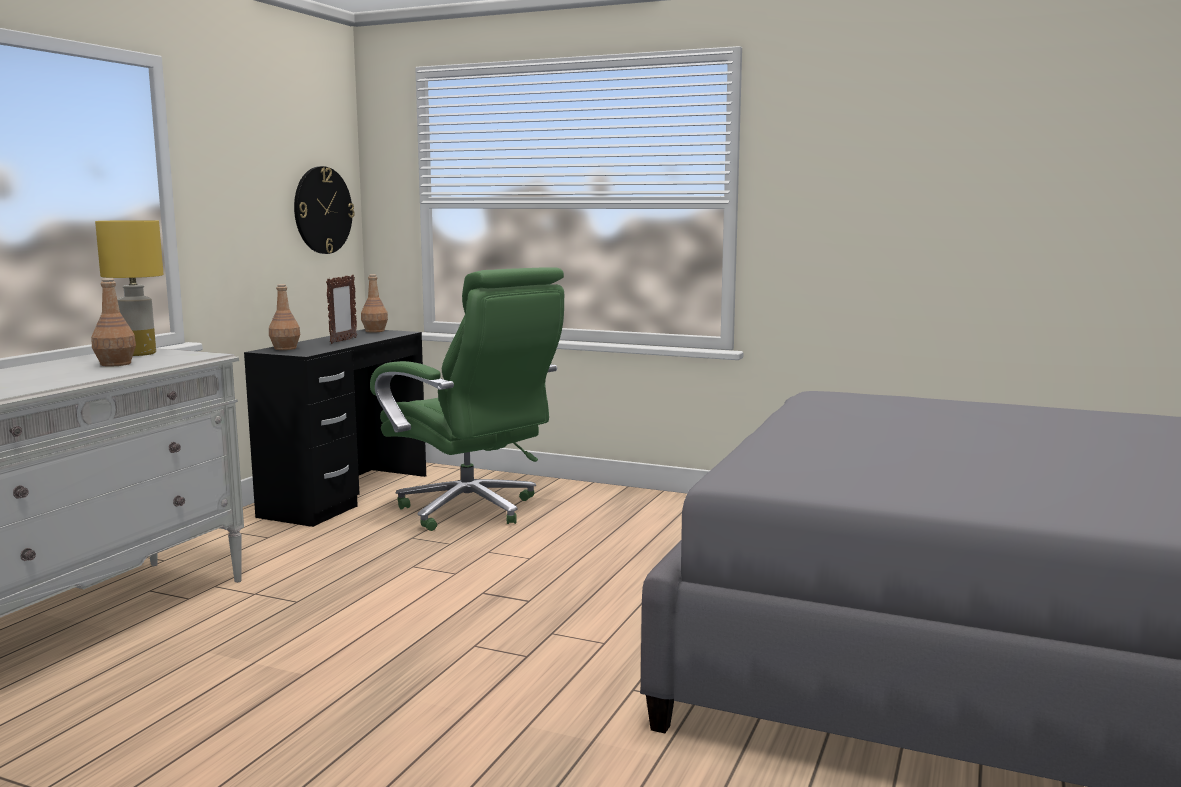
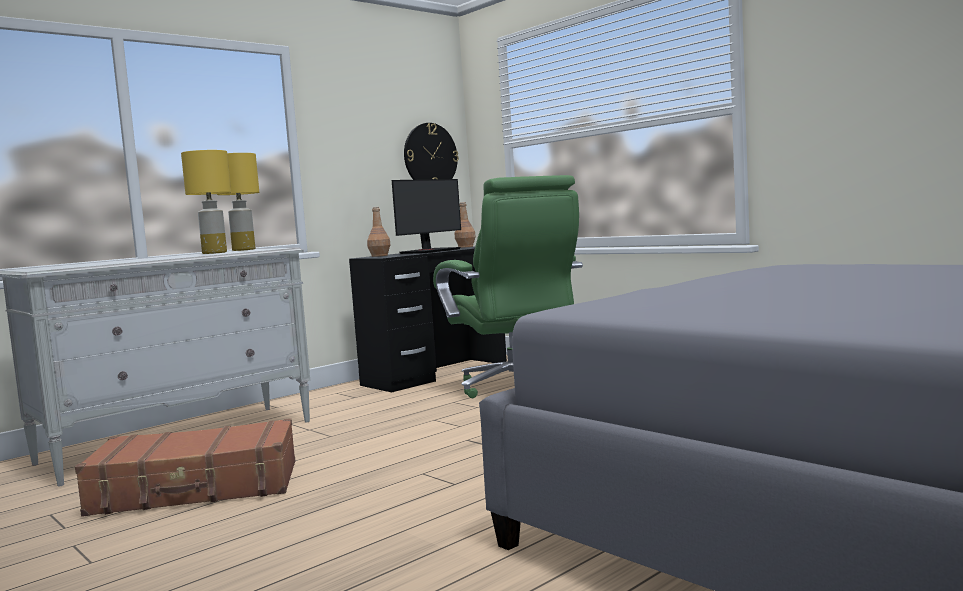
camera: 25 degrees right, 5 degrees down
brown bottle [91,278,136,367] -> yellow table lamp [181,150,231,254]
picture frame [326,275,357,344] -> monitor [392,179,461,254]
none -> brown suitcase [75,418,295,517]

